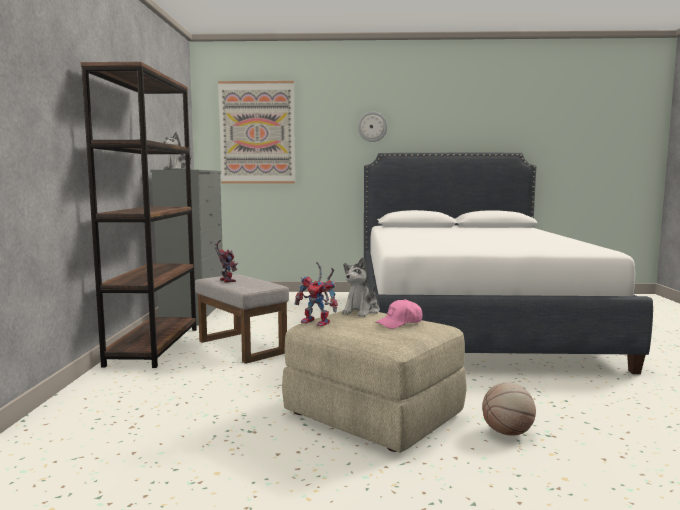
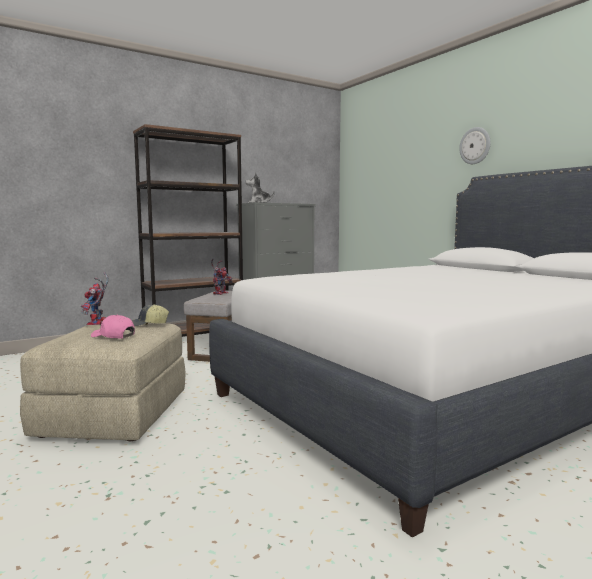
camera: 55 degrees right, 0 degrees up
picture [218,81,295,183] -> none
plush toy [342,257,380,317] -> cap [132,304,169,327]
basketball [482,382,536,436] -> none

